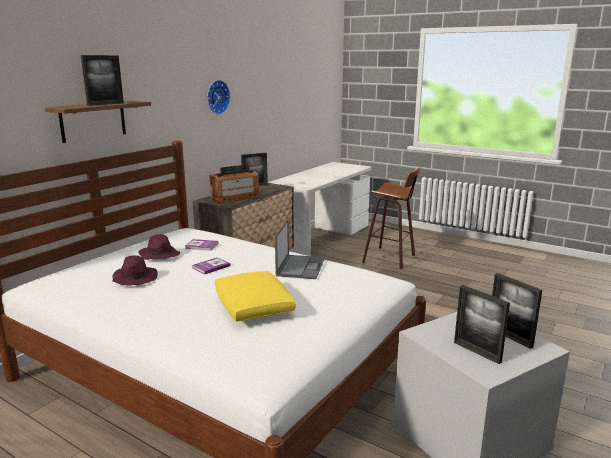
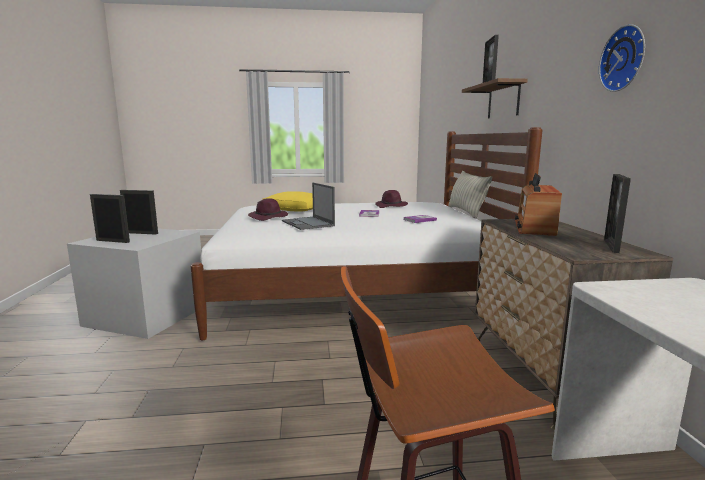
camera: 140 degrees right, 5 degrees down
purple hat [138,234,180,260] -> purple hat moved to [248,198,288,221]
none -> pillow [449,171,492,219]

